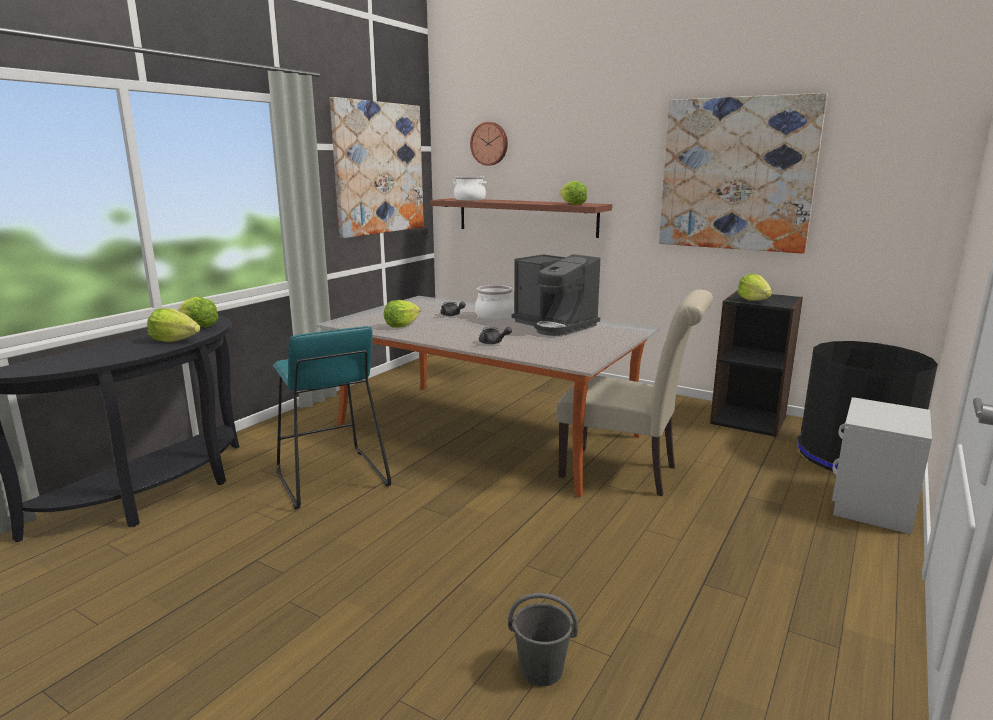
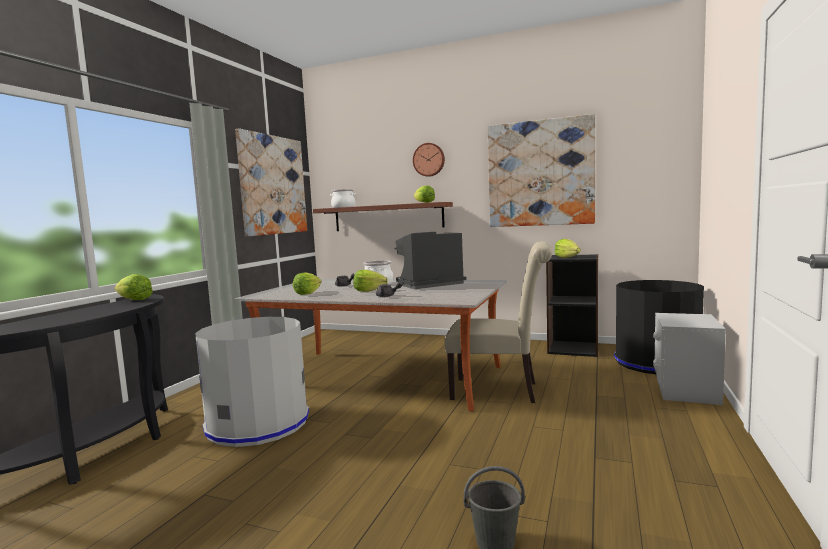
camera: 10 degrees left, 10 degrees down
lettuce [147,308,200,342] -> lettuce moved to [353,270,388,292]
turquoise stool [273,326,391,509] -> grey trash can [195,317,309,447]
wall clock [470,122,508,166] -> wall clock moved to [413,143,445,177]
coffee machine [511,254,600,336] -> coffee machine turned 120 degrees clockwise [394,232,466,289]

